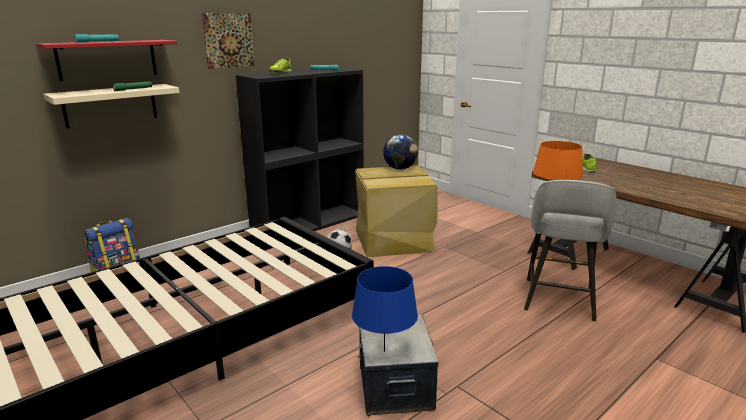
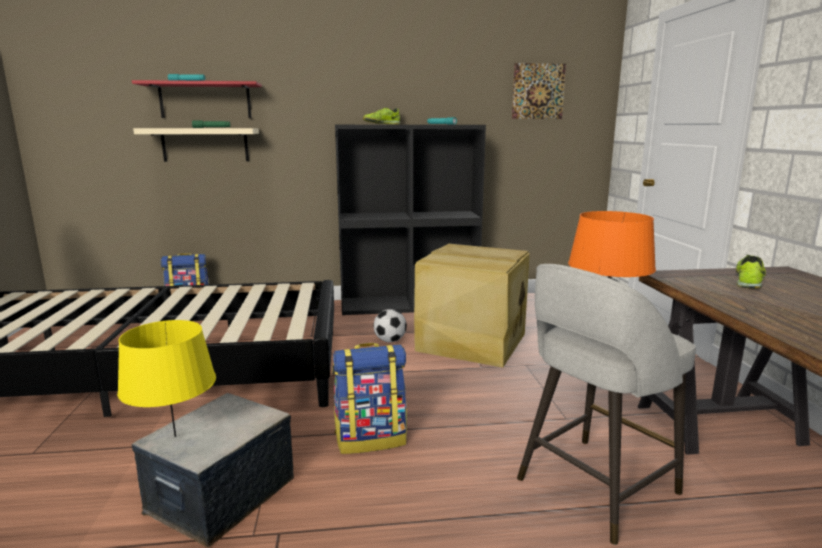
camera: 35 degrees right, 5 degrees down
picture [202,13,254,69] -> picture moved to [512,63,566,119]
blue table lamp [352,266,418,352] -> yellow table lamp [117,320,216,437]
globe [383,134,418,169] -> none
none -> backpack [332,343,407,454]

